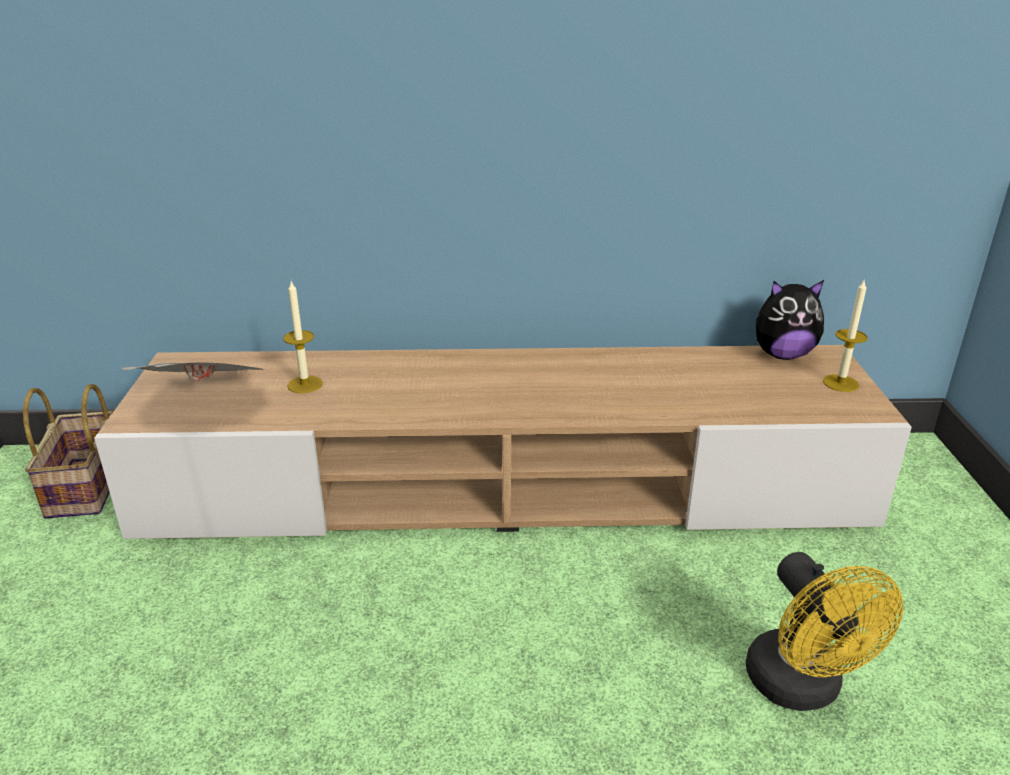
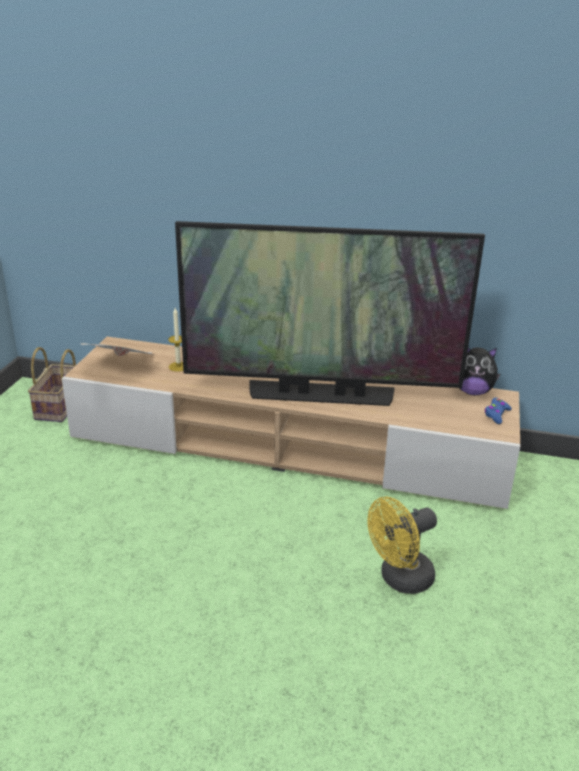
camera: 15 degrees right, 0 degrees up
yellow fan [746,552,903,711] -> yellow fan turned 60 degrees clockwise [367,497,437,594]
candle [823,278,868,392] -> blue game controller [484,398,512,424]
none -> television [175,221,485,406]

